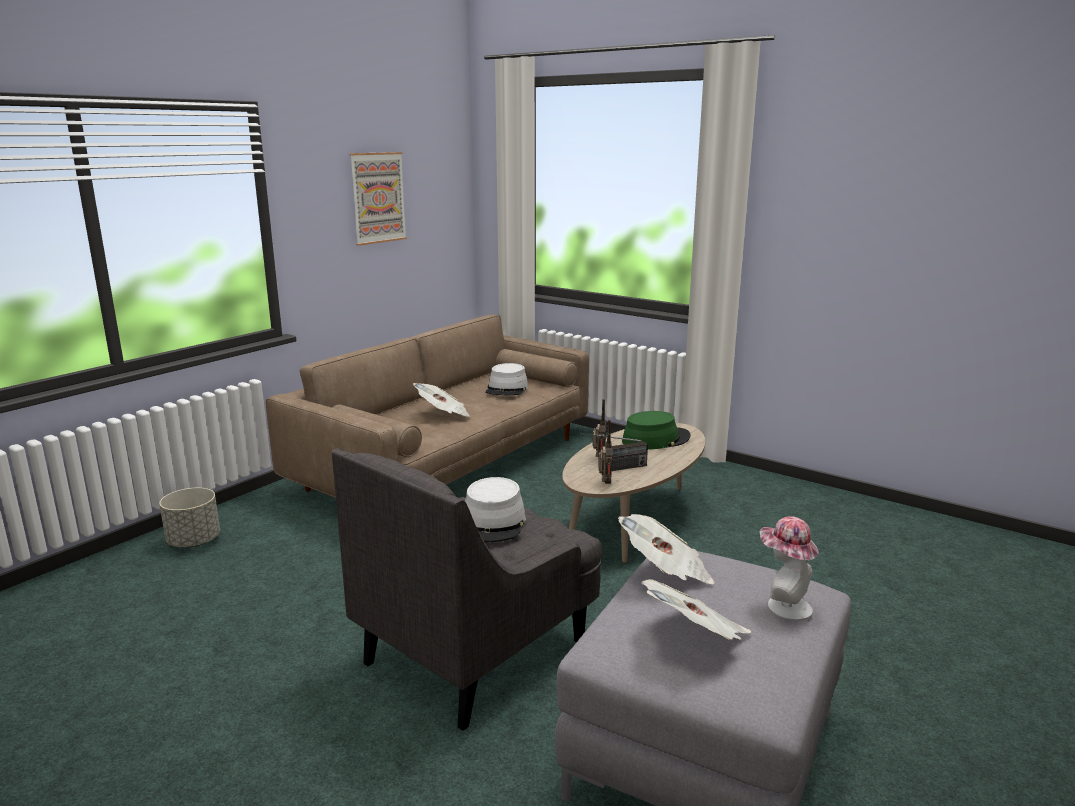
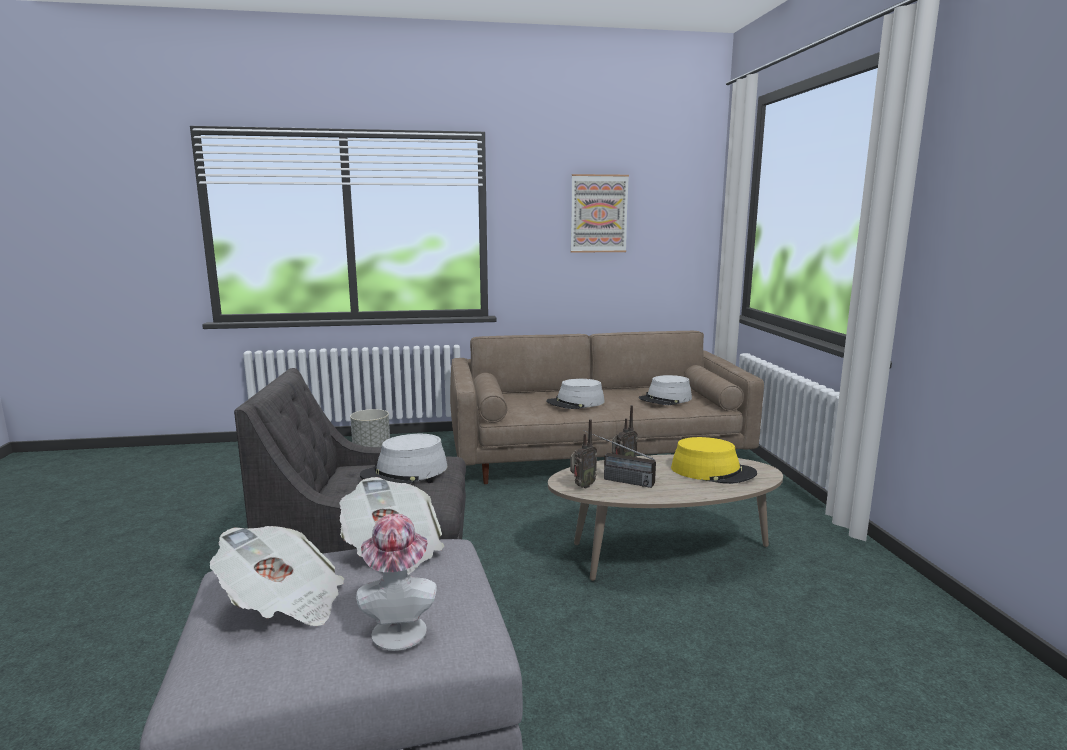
camera: 45 degrees right, 5 degrees down
newspaper [413,383,470,417] -> grey hat [546,379,605,409]
green hat [622,411,691,450] -> yellow hat [671,437,757,484]

